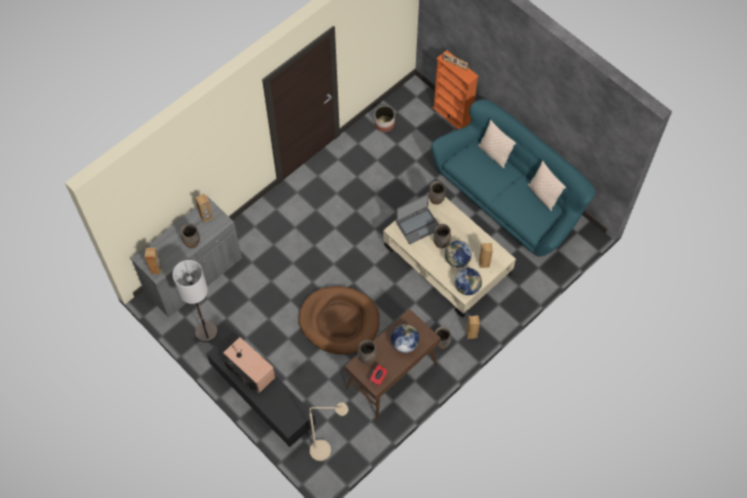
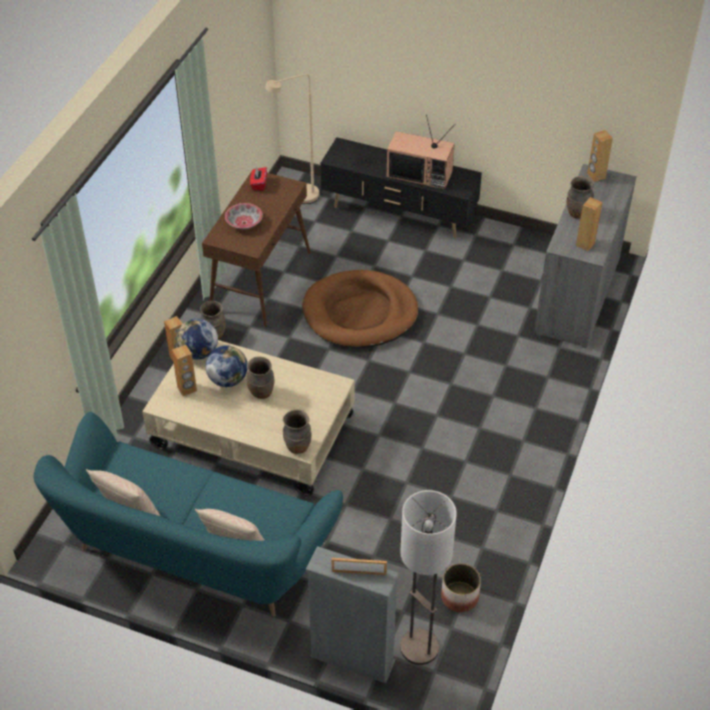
camera: 155 degrees right, 15 degrees down
floor lamp [173,260,218,342] -> floor lamp moved to [400,490,457,665]
brown vase [357,339,377,365] -> none
globe [391,324,420,353] -> bowl [225,203,263,229]
laptop [396,194,439,244] -> none
orange bookcase [433,50,479,129] -> grey bookcase [306,546,399,683]

